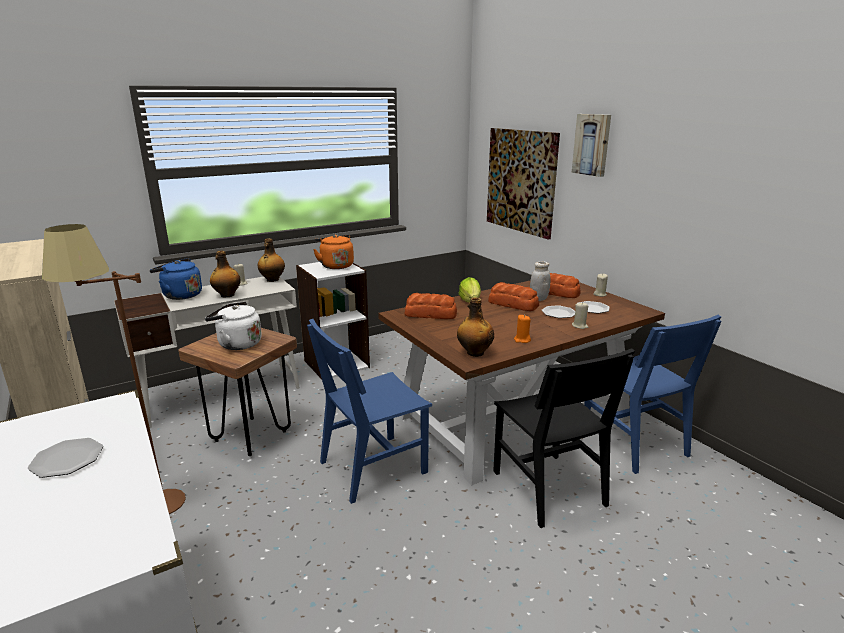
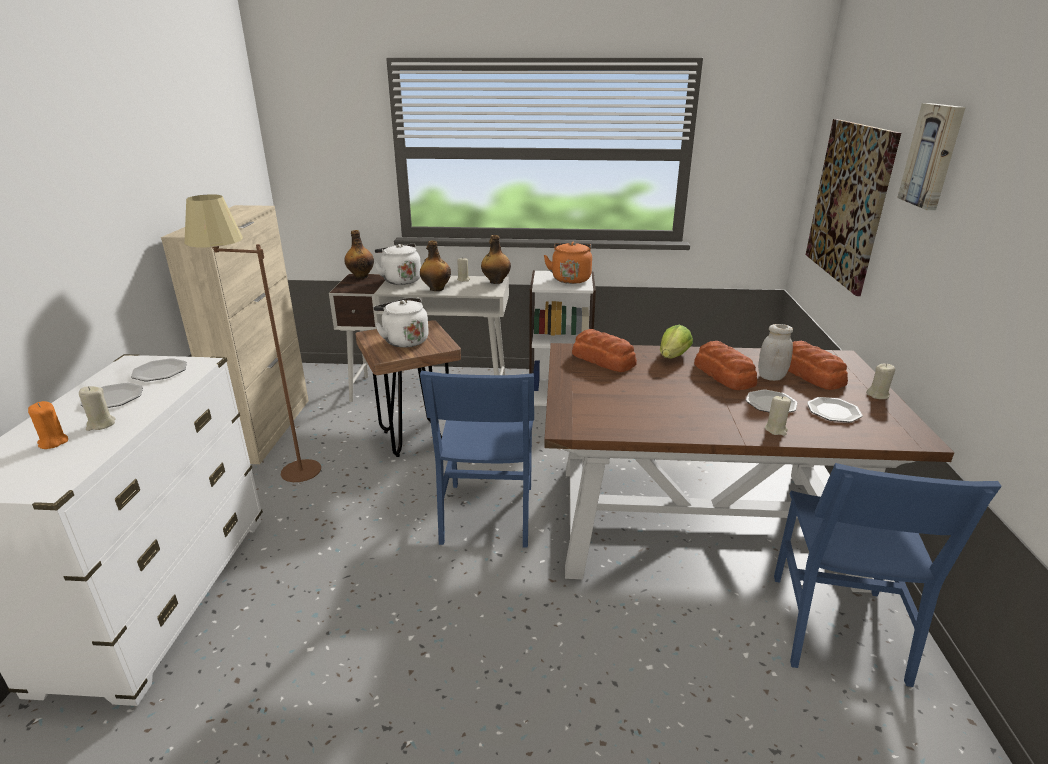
camera: 35 degrees right, 5 degrees up
blue kettle [150,258,202,300] -> white kettle [374,244,421,285]
blue chair [307,319,432,504] -> blue chair turned 90 degrees counterclockwise [420,371,534,548]
bottle [457,297,494,357] -> bottle moved to [344,230,374,279]
black chair [493,348,635,528] -> none
orange candle [514,315,531,343] -> orange candle moved to [28,401,68,449]
none -> beige candle [79,386,116,431]
none -> plate [131,358,187,381]

